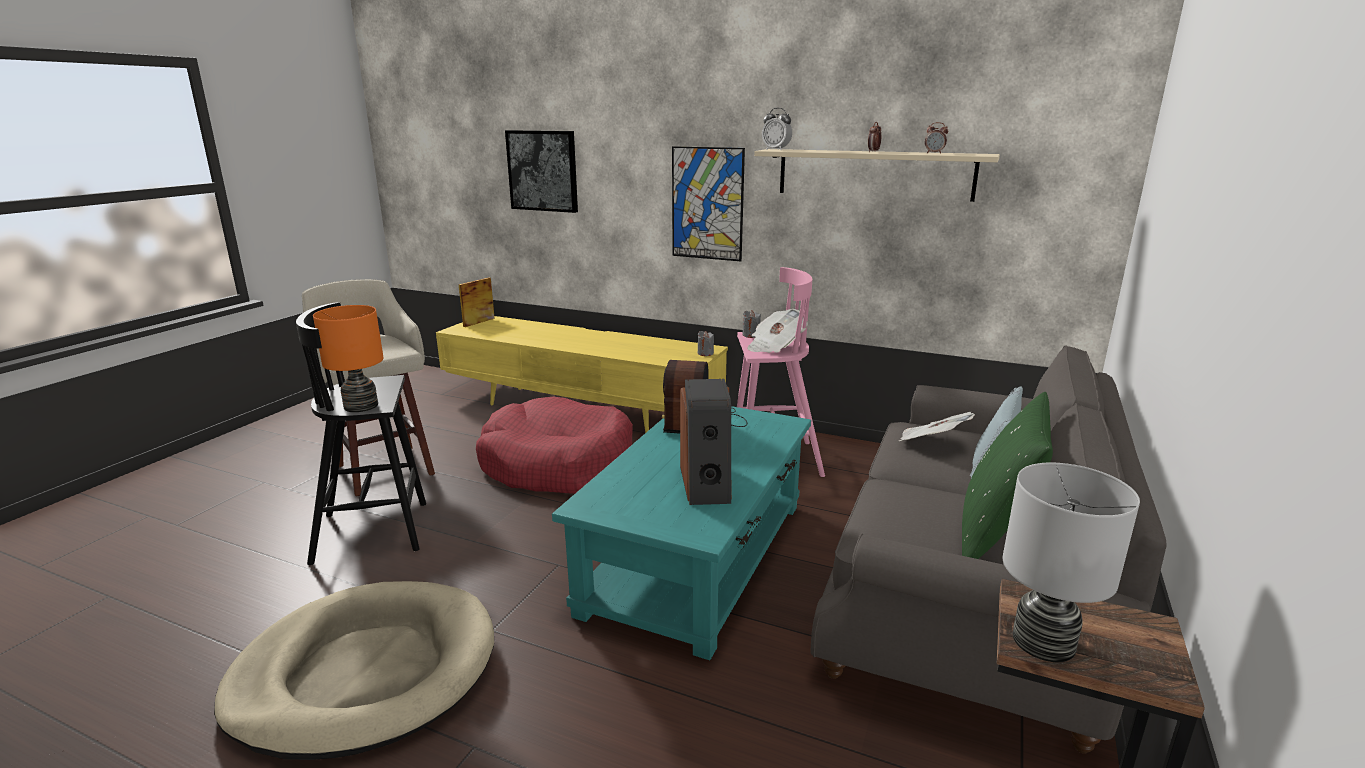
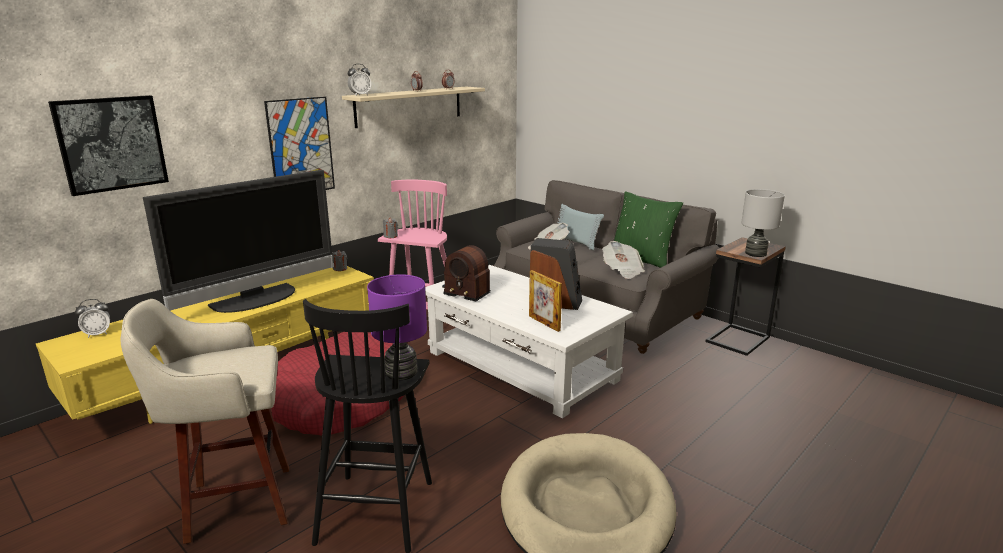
camera: 70 degrees left, 0 degrees up
orange table lamp [313,305,384,412] -> purple table lamp [367,274,427,380]
picture frame [459,277,495,327] -> picture frame moved to [529,270,562,332]
turquoise coffee table [552,406,811,660] -> white coffee table [425,265,633,418]
newspaper [747,309,808,353] -> newspaper moved to [602,241,645,279]
none -> alarm clock [75,299,110,338]
none -> television [143,170,333,313]

